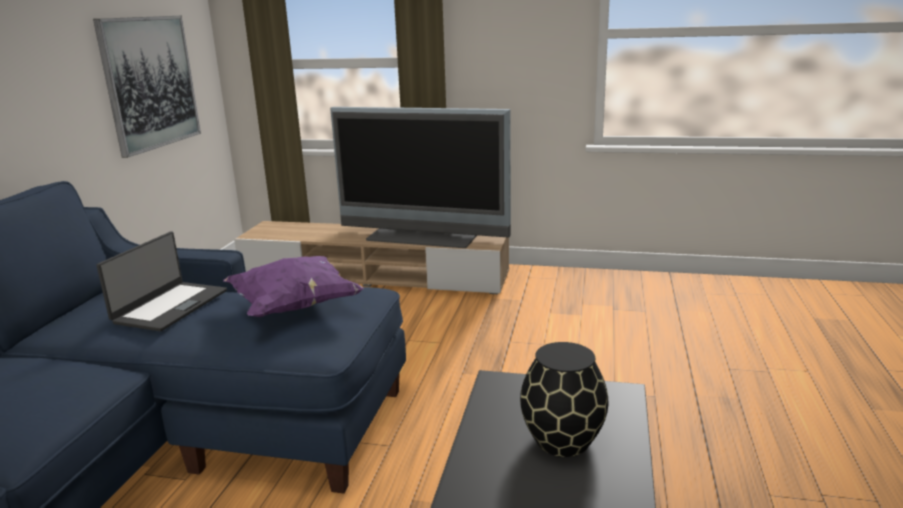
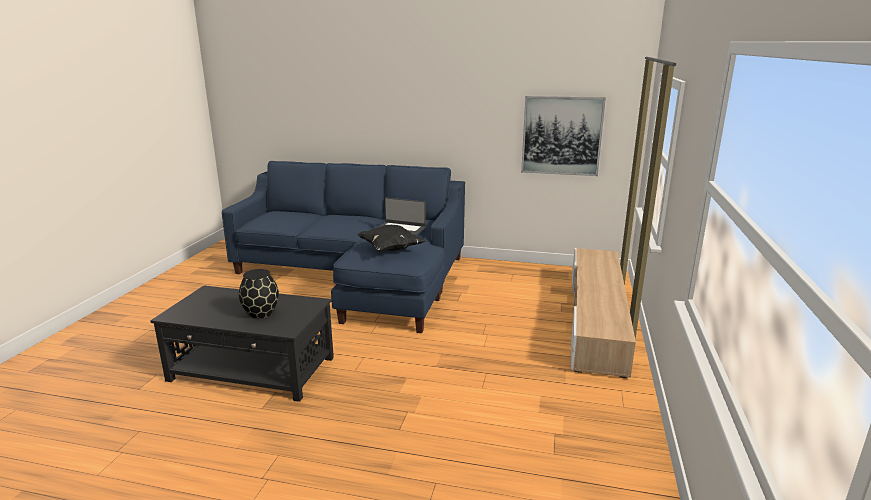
camera: 90 degrees right, 0 degrees up
purple pillow [223,256,364,317] -> black pillow [357,225,426,252]
television [330,107,511,248] -> none

